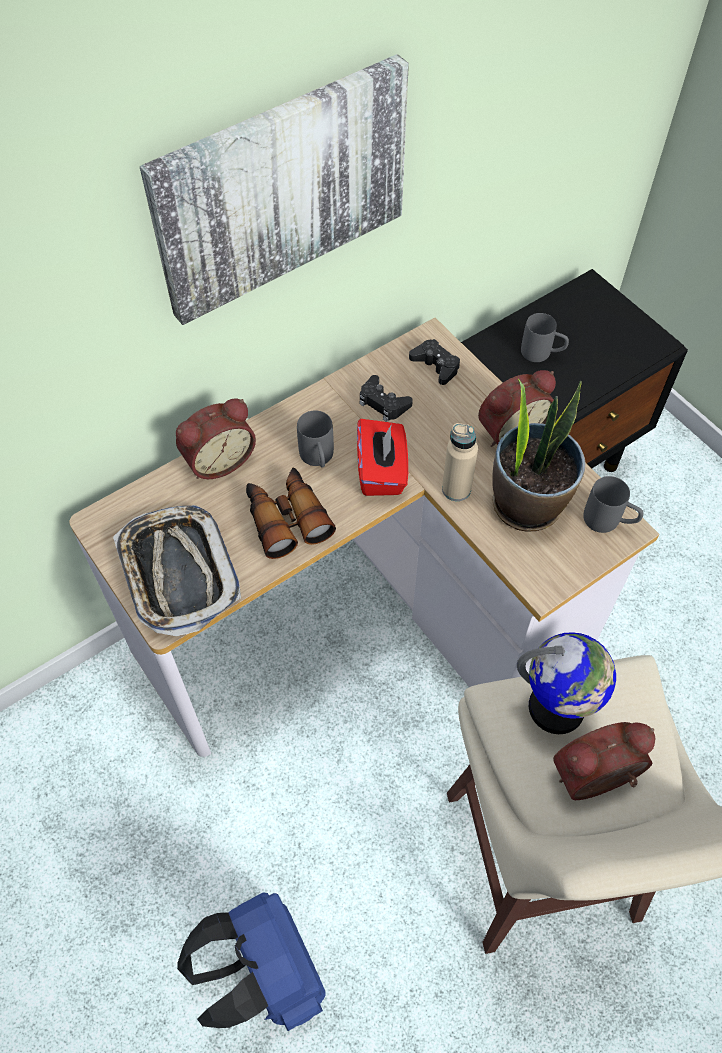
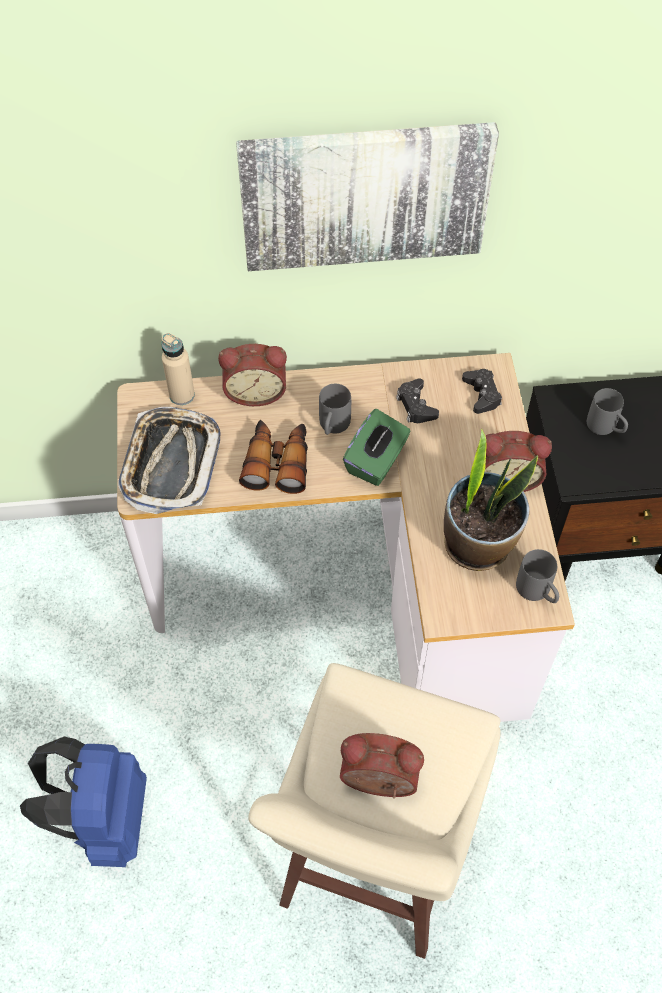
camera: 30 degrees right, 0 degrees up
red tissue box [357,419,408,496] -> green tissue box [343,409,411,486]
beige bottle [442,423,478,501] -> beige bottle moved to [162,333,195,405]
globe [517,632,616,734] -> none

